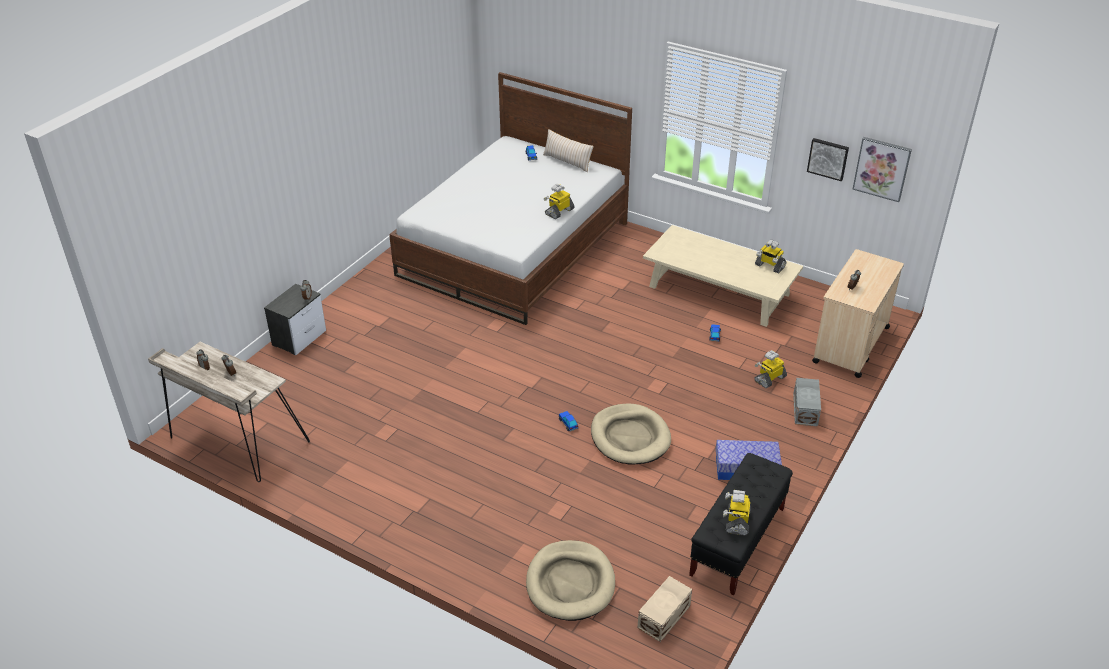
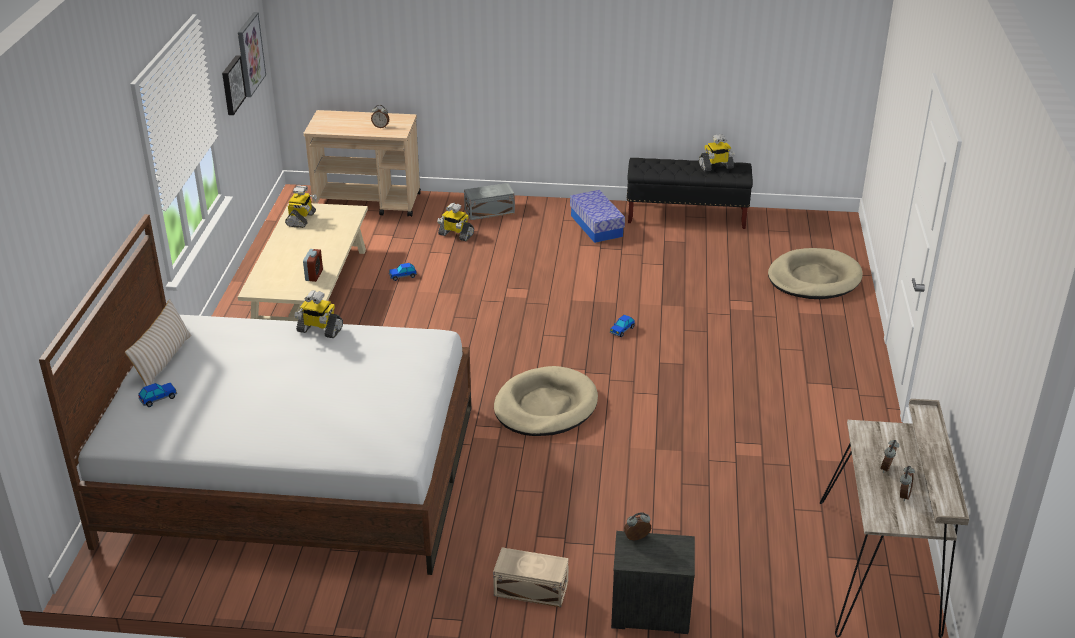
camera: 115 degrees left, 5 degrees down
beige dog bed [591,404,671,464] -> beige dog bed moved to [494,366,598,436]
beige storage box [637,576,692,642] -> beige storage box moved to [493,548,569,607]
none -> alarm clock [303,249,323,282]

